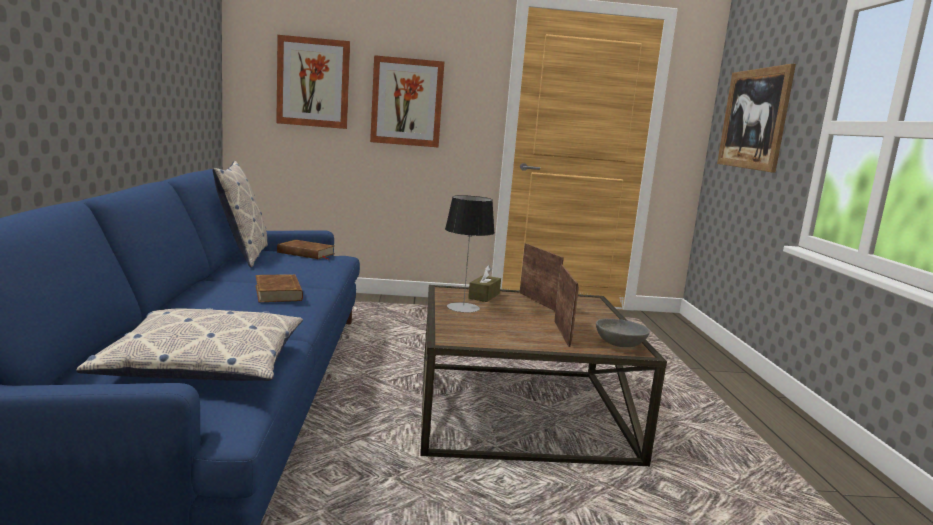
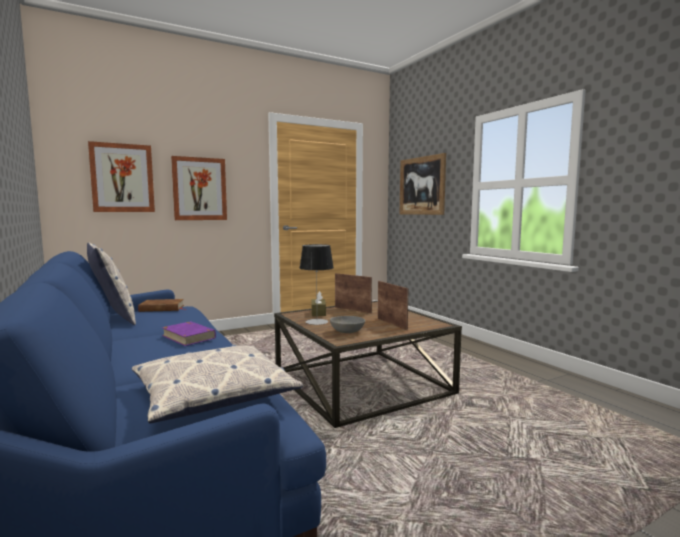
camera: 25 degrees left, 5 degrees down
brown book [255,274,303,302] -> purple book [161,321,216,346]
grey bowl [596,319,650,347] -> grey bowl moved to [330,316,365,333]

